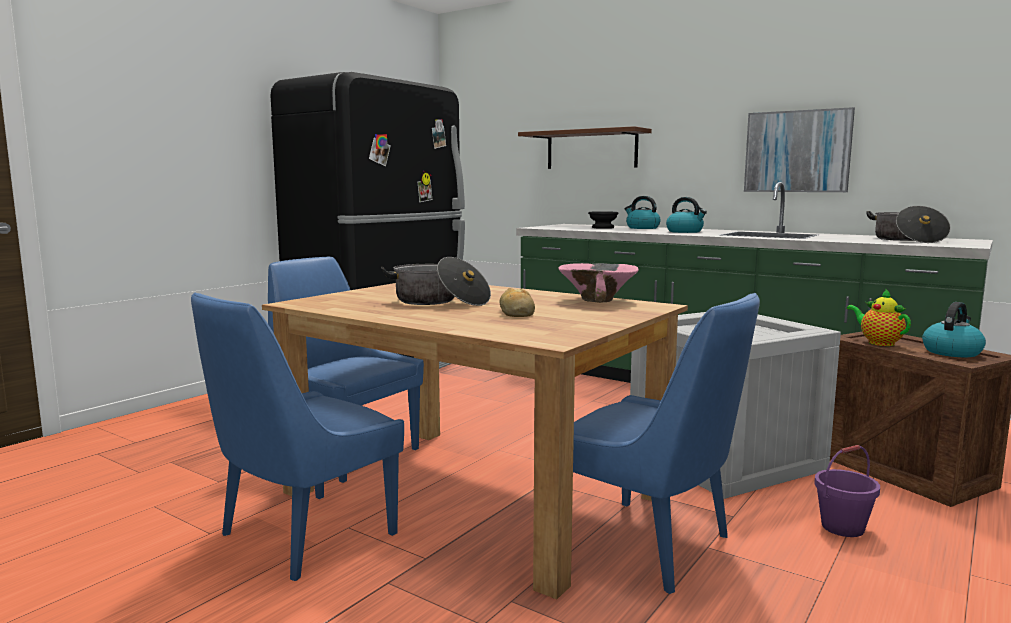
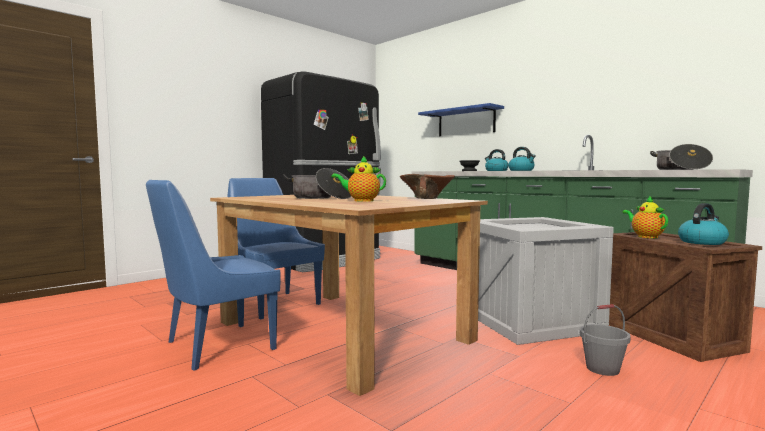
camera: 10 degrees right, 5 degrees down
bread [499,288,535,317] -> teapot [331,156,386,202]
brown shelf [518,126,652,169] -> blue shelf [418,103,504,136]
pink bowl [558,263,639,303] -> brown bowl [400,174,455,199]
blue chair [573,293,760,594] -> none
picture [744,107,855,192] -> none
purple bucket [814,445,880,537] -> grey bucket [580,304,631,376]

